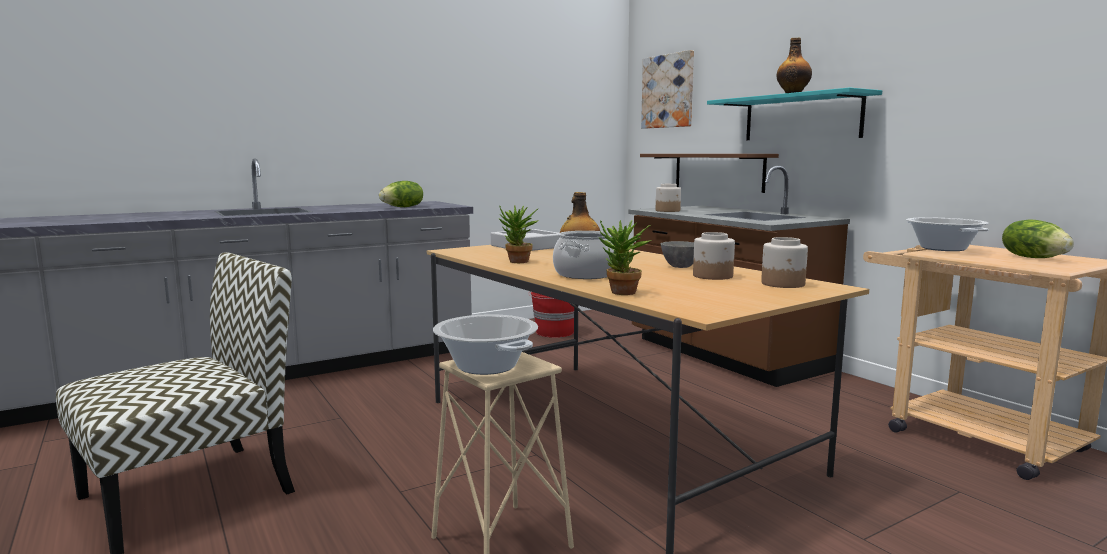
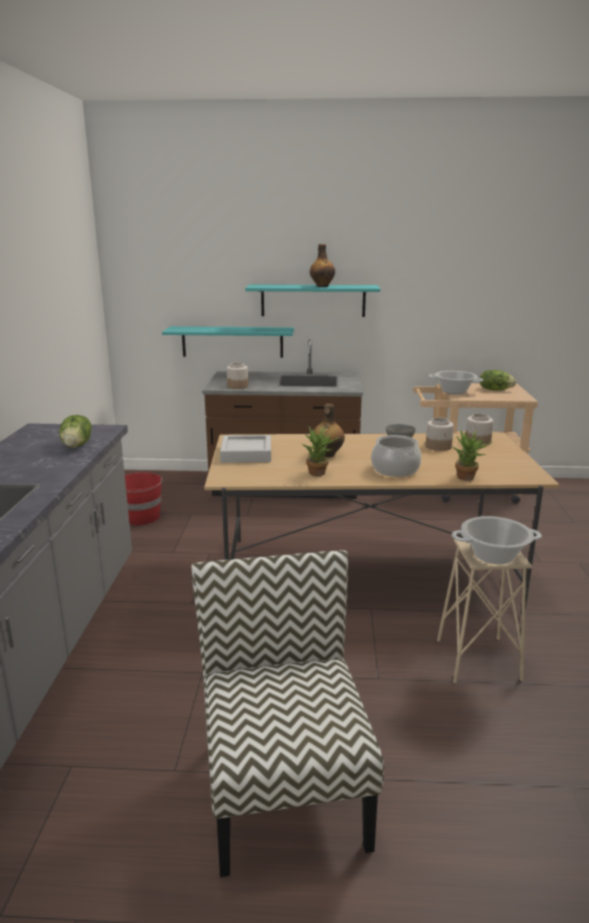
camera: 55 degrees left, 10 degrees up
brown shelf [640,154,779,193] -> turquoise shelf [162,326,294,358]
picture [641,50,694,129] -> none

